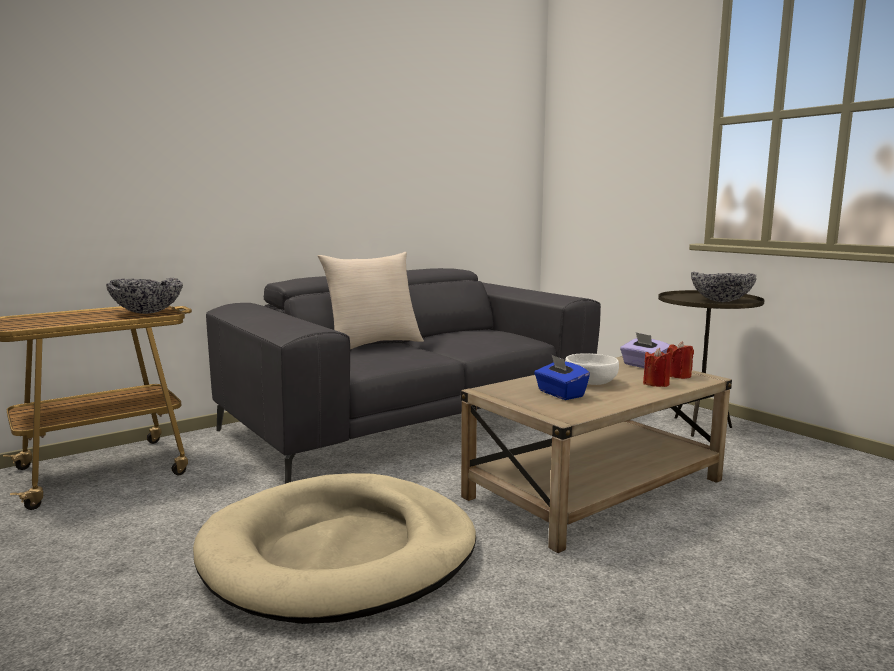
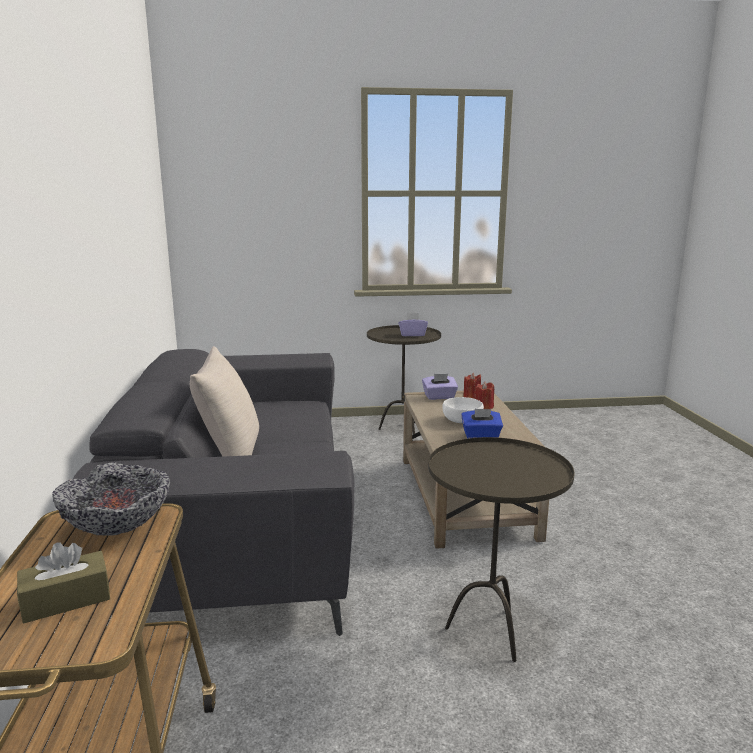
camera: 60 degrees left, 5 degrees up
beige dog bed [193,473,476,624] -> brown side table [428,437,574,662]
bowl [691,272,756,302] -> purple tissue box [398,313,428,336]
none -> brown tissue box [17,542,110,623]

